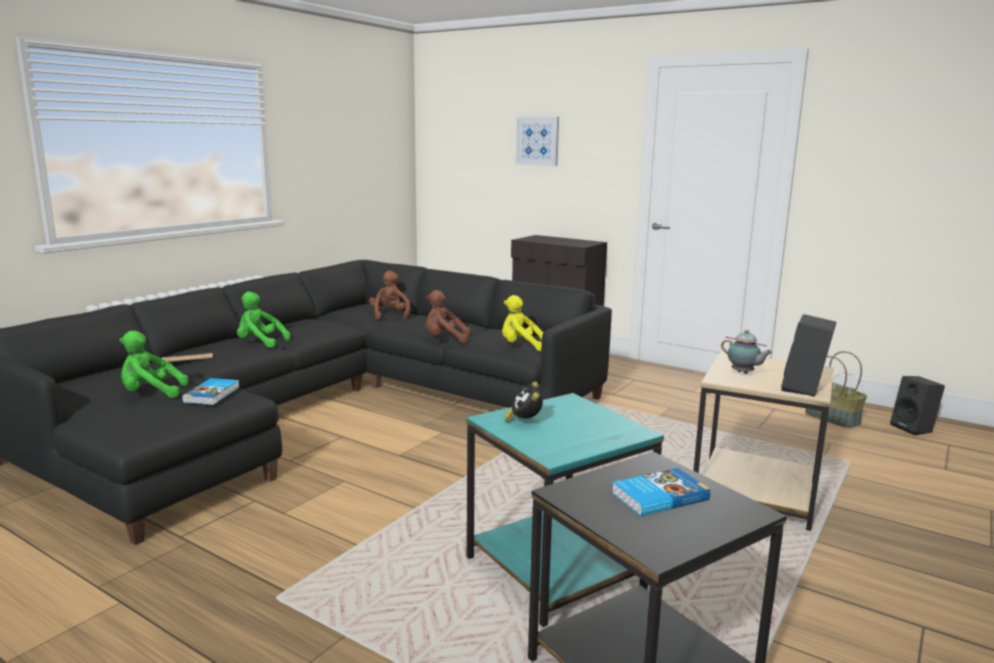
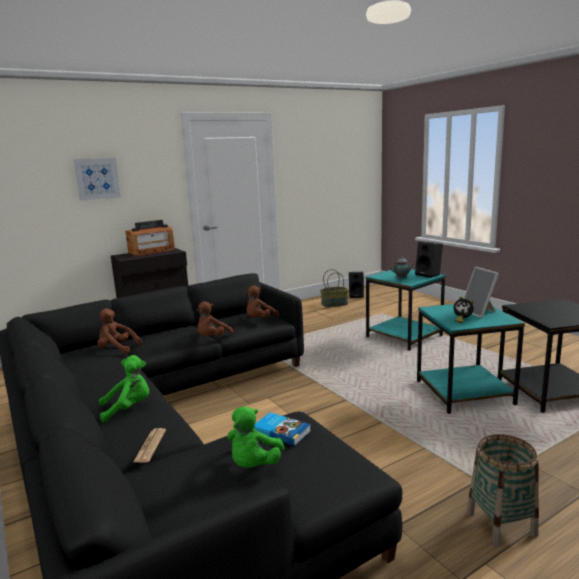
camera: 65 degrees left, 0 degrees up
green plush toy [237,292,291,348] -> green plush toy turned 150 degrees counterclockwise [99,355,149,423]
yellow plush toy [502,295,543,351] -> brown plush toy [246,286,279,317]
book [612,468,710,516] -> none
beige side table [693,352,834,531] -> turquoise side table [366,269,446,351]
none -> radio [126,220,175,256]
none -> picture frame [464,267,499,318]
none -> basket [467,434,539,546]

